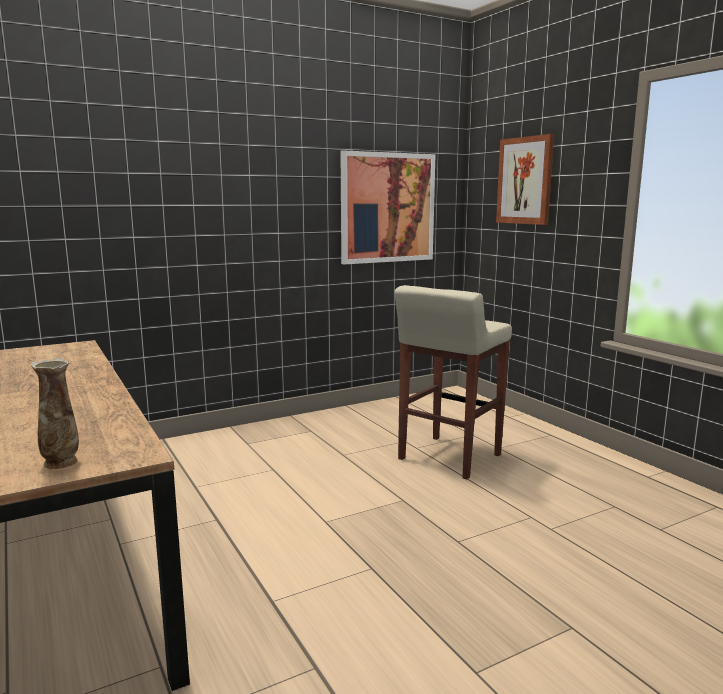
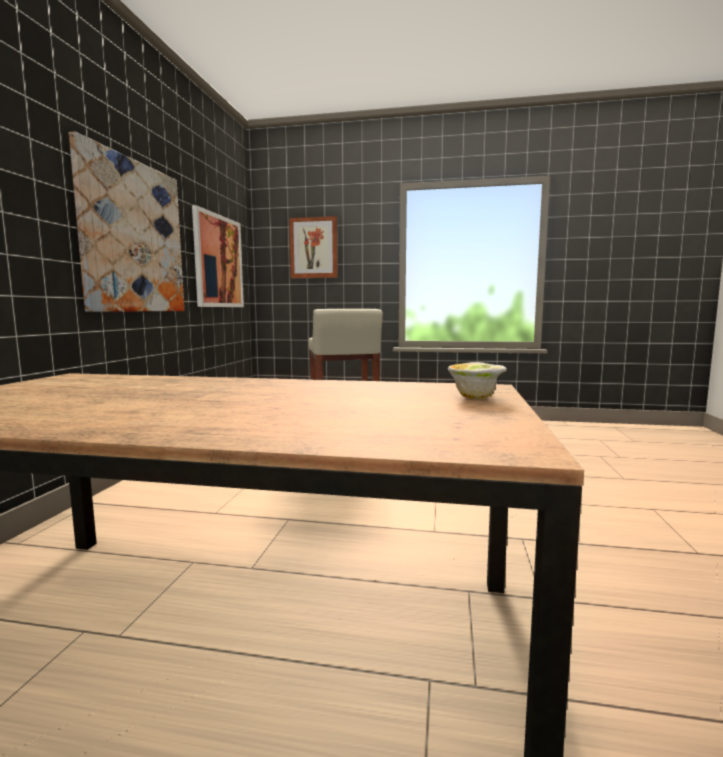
camera: 50 degrees left, 5 degrees down
vase [31,358,79,469] -> bowl [448,362,507,399]
none -> picture [69,132,184,312]

